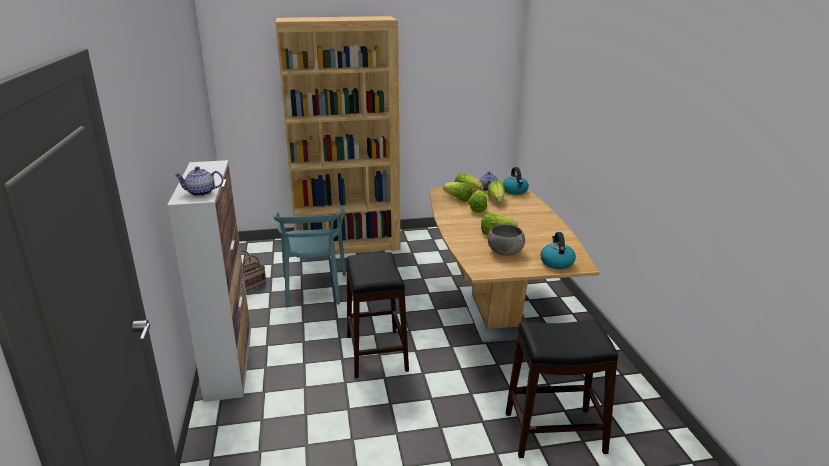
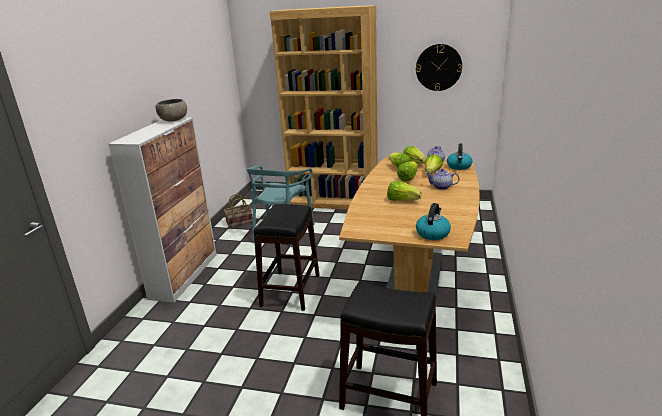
camera: 25 degrees right, 0 degrees up
teapot [174,166,223,196] -> teapot moved to [426,169,459,190]
grey bowl [488,224,525,256] -> grey bowl moved to [155,99,187,122]
none -> wall clock [416,44,462,91]

